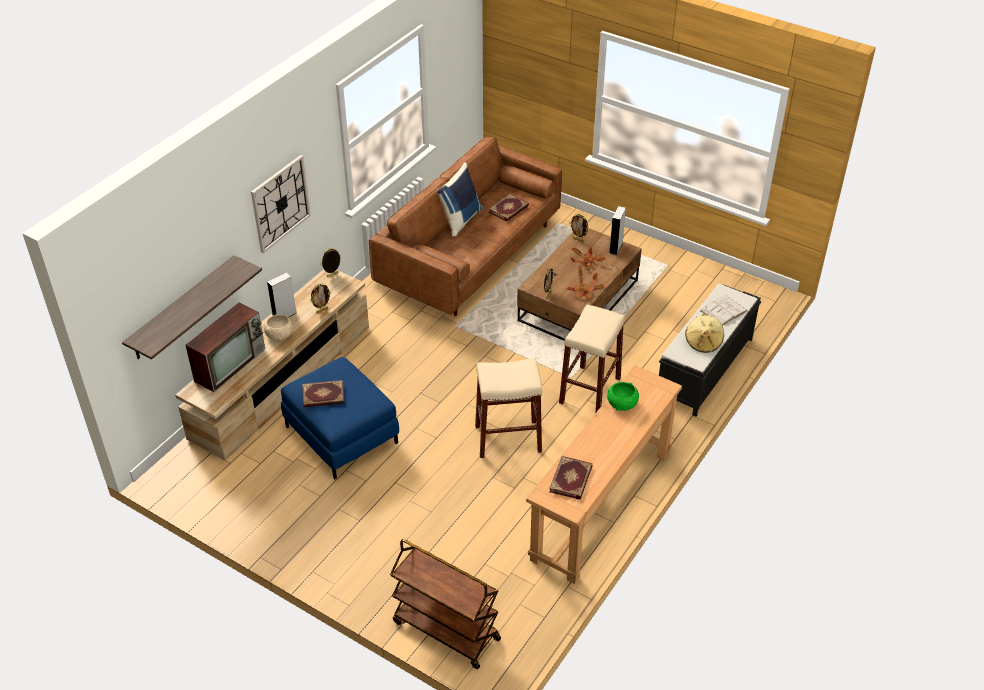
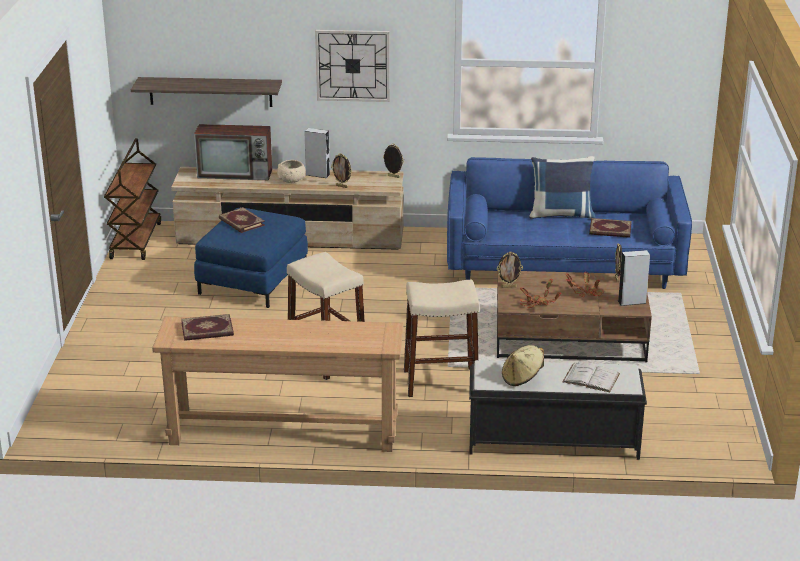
camera: 60 degrees right, 15 degrees down
brown sofa [369,137,562,316] -> blue sofa [447,157,692,289]
brown cart [390,539,501,669] -> brown cart moved to [104,138,161,260]
green bowl [607,382,639,411] -> none

